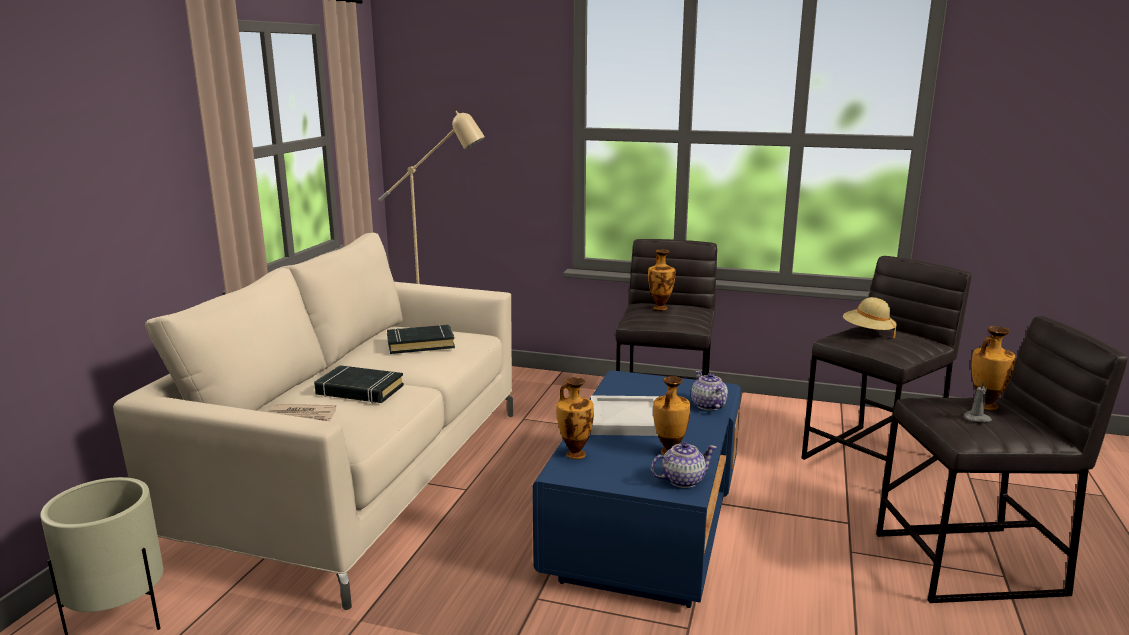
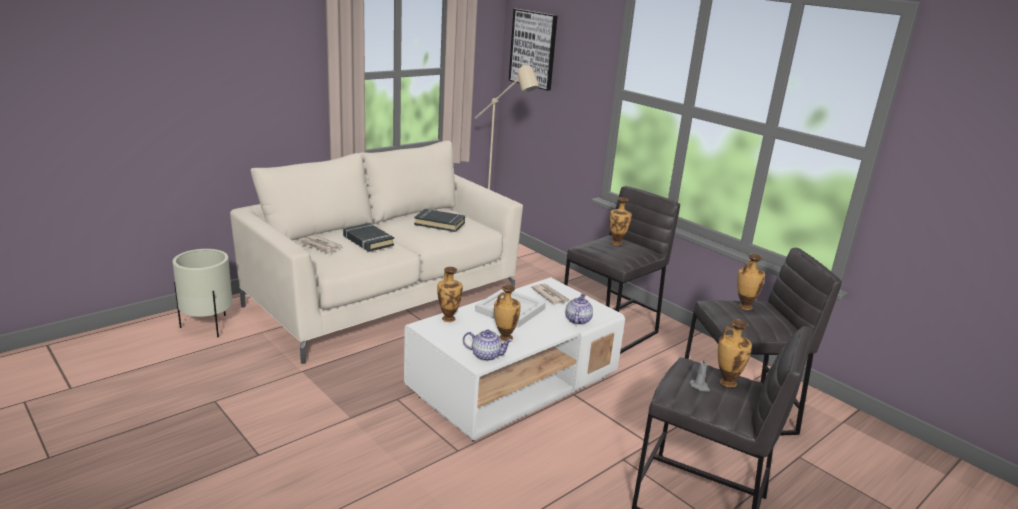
camera: 30 degrees right, 5 degrees up
blue coffee table [532,370,741,608] -> white coffee table [404,277,625,442]
beige hat [843,297,897,338] -> vase [737,254,765,310]
none -> picture [509,9,558,91]
none -> newspaper [531,284,570,305]

